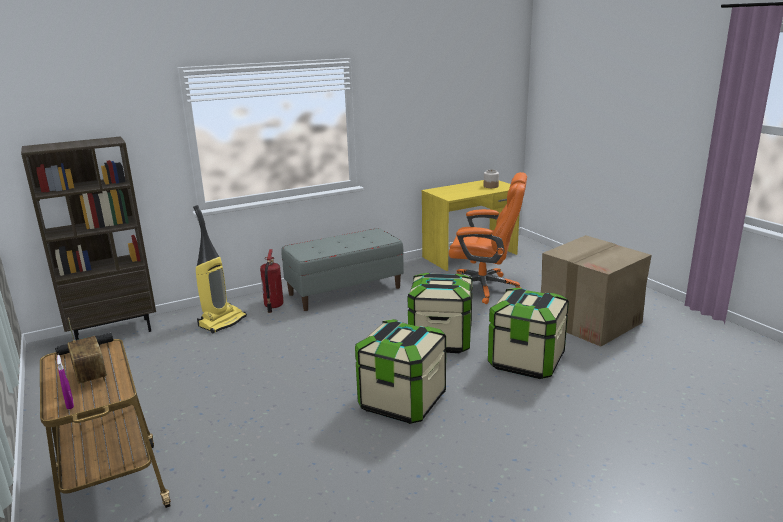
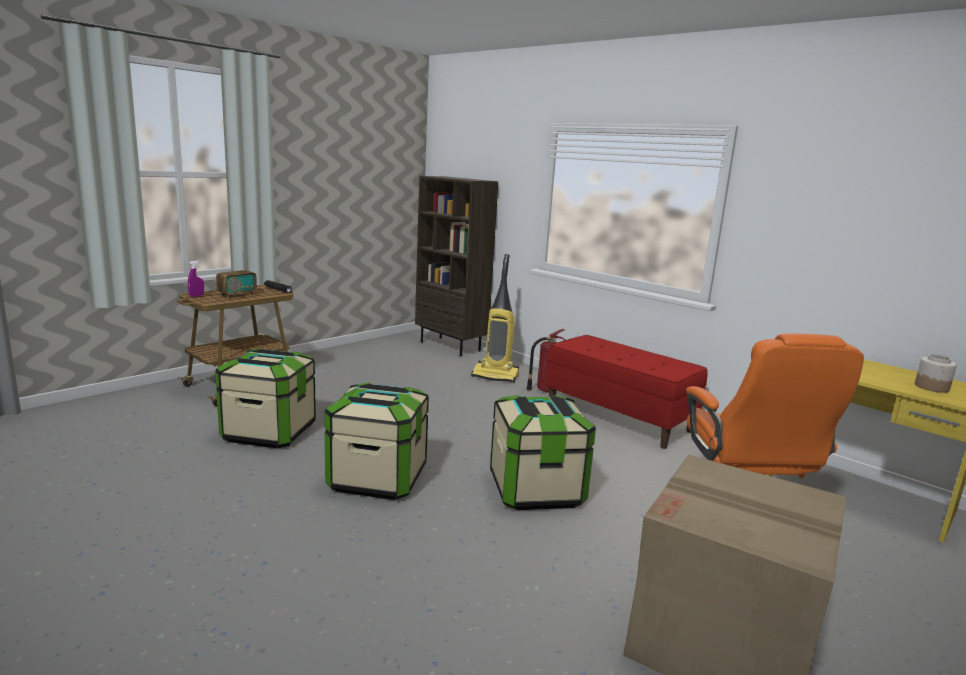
camera: 70 degrees right, 5 degrees down
grey bench [281,228,404,311] -> red bench [545,335,708,449]
storage box [488,288,569,379] -> storage box moved to [215,348,316,448]

